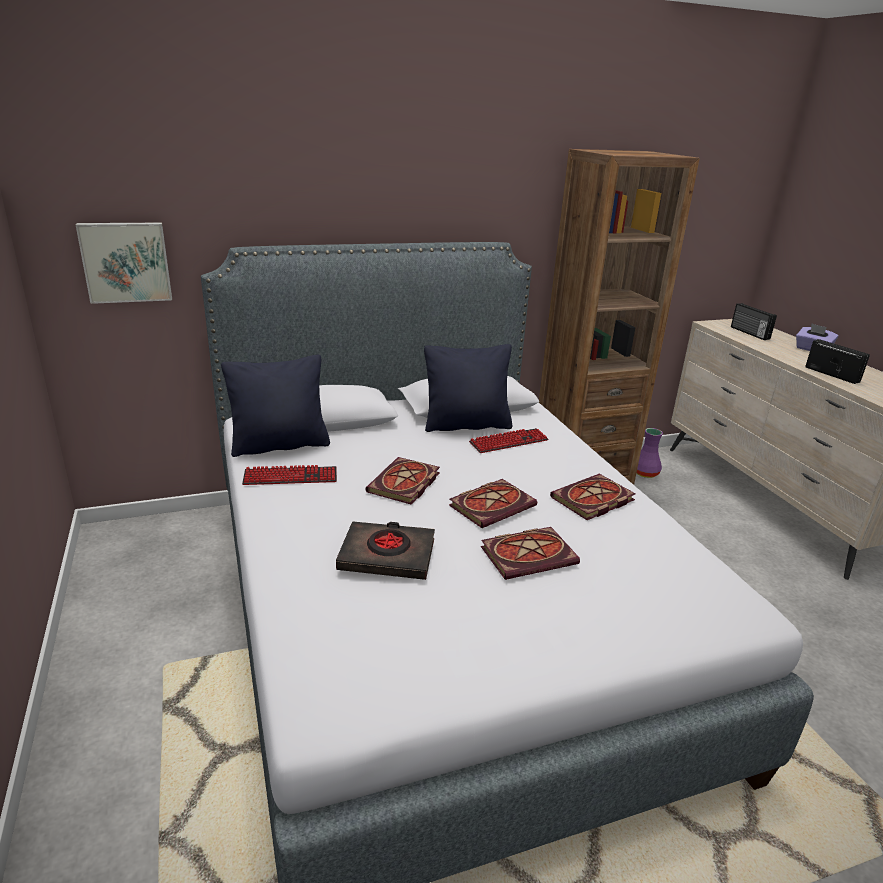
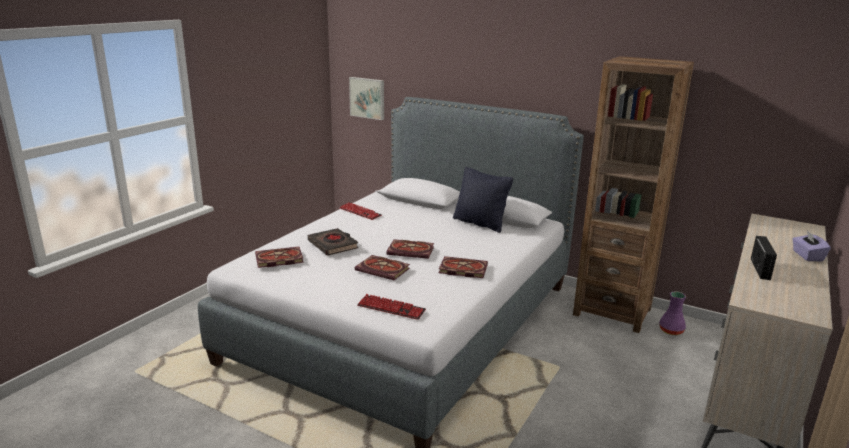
camera: 50 degrees right, 5 degrees down
black pillow [221,355,330,457] -> none
book [365,457,440,505] -> book moved to [255,247,304,268]
keyboard [469,428,549,453] -> keyboard moved to [357,294,426,320]
radio [731,303,777,340] -> none

